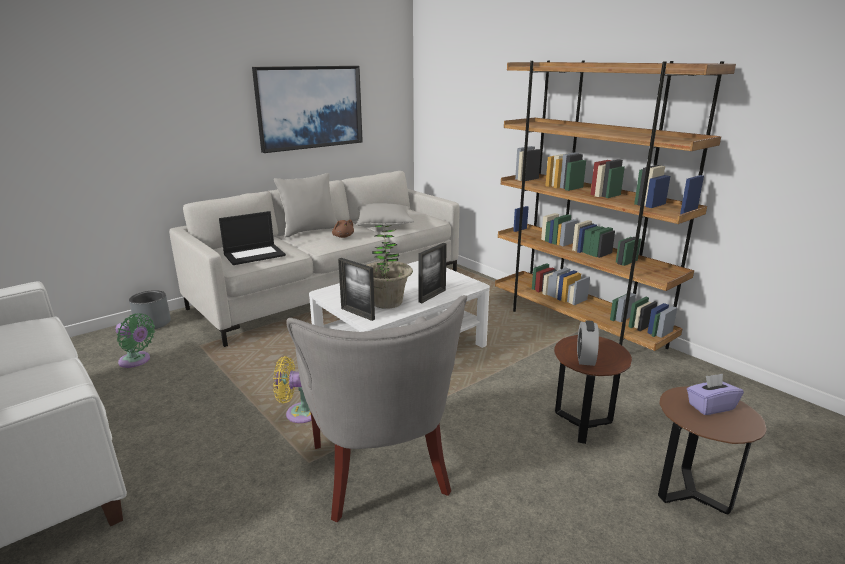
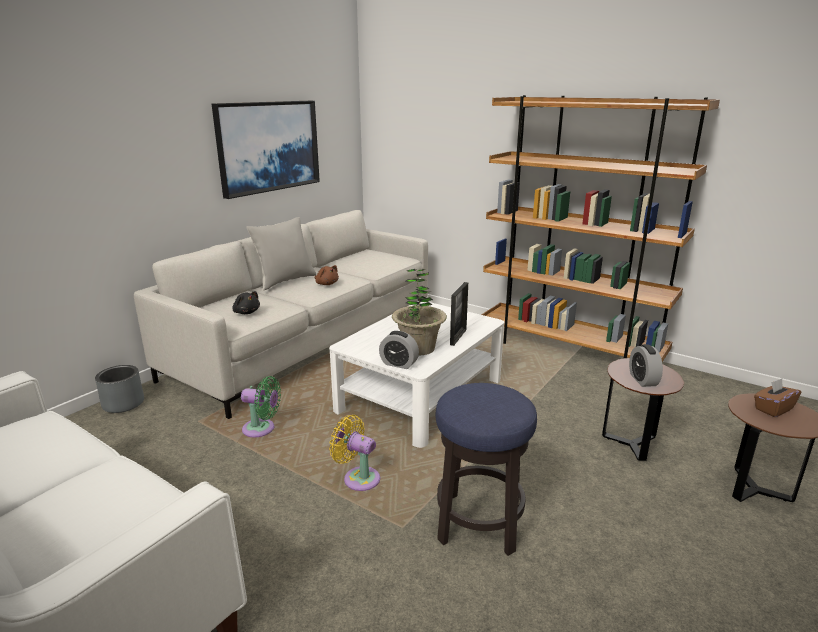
camera: 15 degrees left, 0 degrees up
green fan [116,313,155,368] -> green fan moved to [241,376,281,437]
laptop [219,211,286,265] -> black plush toy [232,291,260,314]
yellow fan [273,356,311,423] -> yellow fan turned 45 degrees clockwise [329,415,380,491]
grey armchair [286,295,467,522] -> stool [436,383,537,556]
picture frame [338,258,375,321] -> alarm clock [379,331,419,369]
grey pillow [356,203,414,227] -> none
purple tissue box [687,374,744,415] -> brown tissue box [754,378,801,417]

